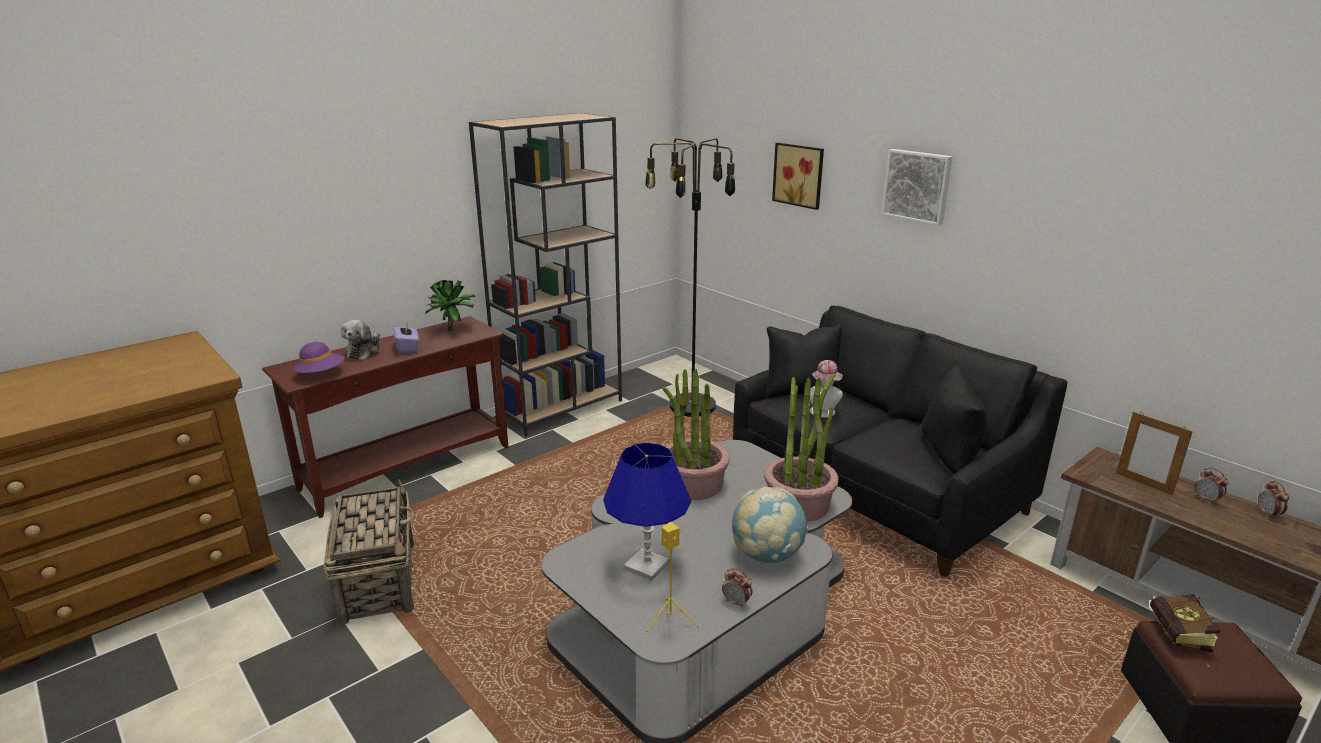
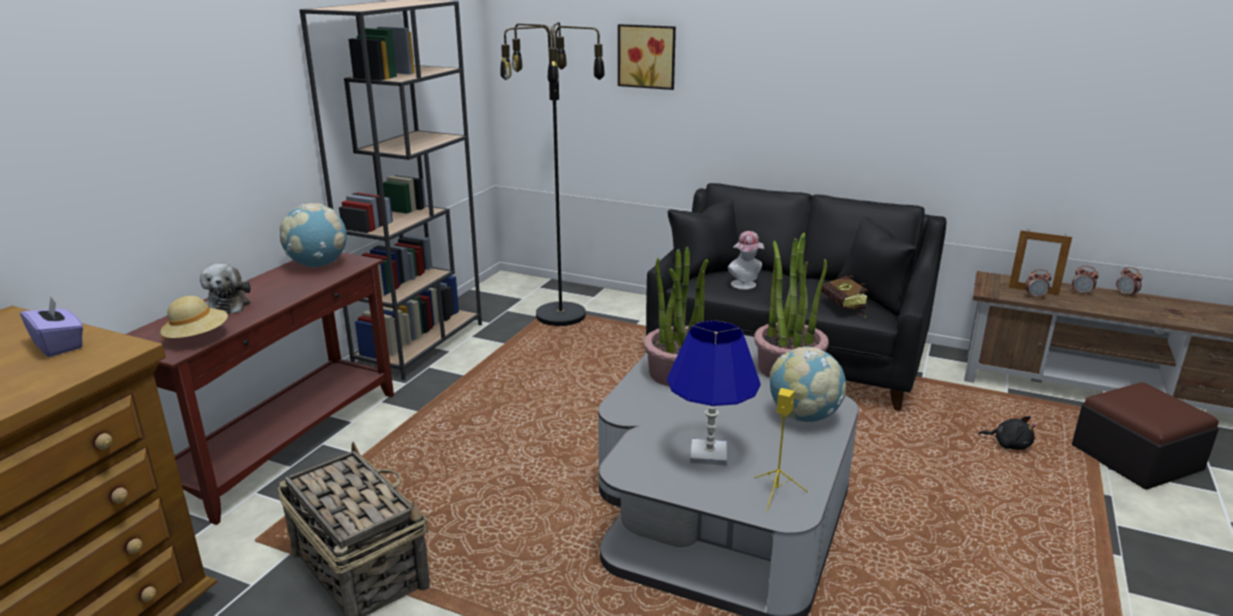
camera: 25 degrees left, 0 degrees up
purple hat [293,342,345,373] -> beige hat [160,296,228,341]
purple tissue box [393,322,419,354] -> purple tissue box moved to [20,297,83,357]
potted plant [425,280,475,331] -> globe [280,203,347,268]
alarm clock [722,568,752,608] -> alarm clock moved to [1025,269,1051,299]
picture [881,149,953,226] -> none
book [1150,594,1220,667] -> book moved to [821,275,868,318]
none -> black plush toy [978,416,1036,450]

